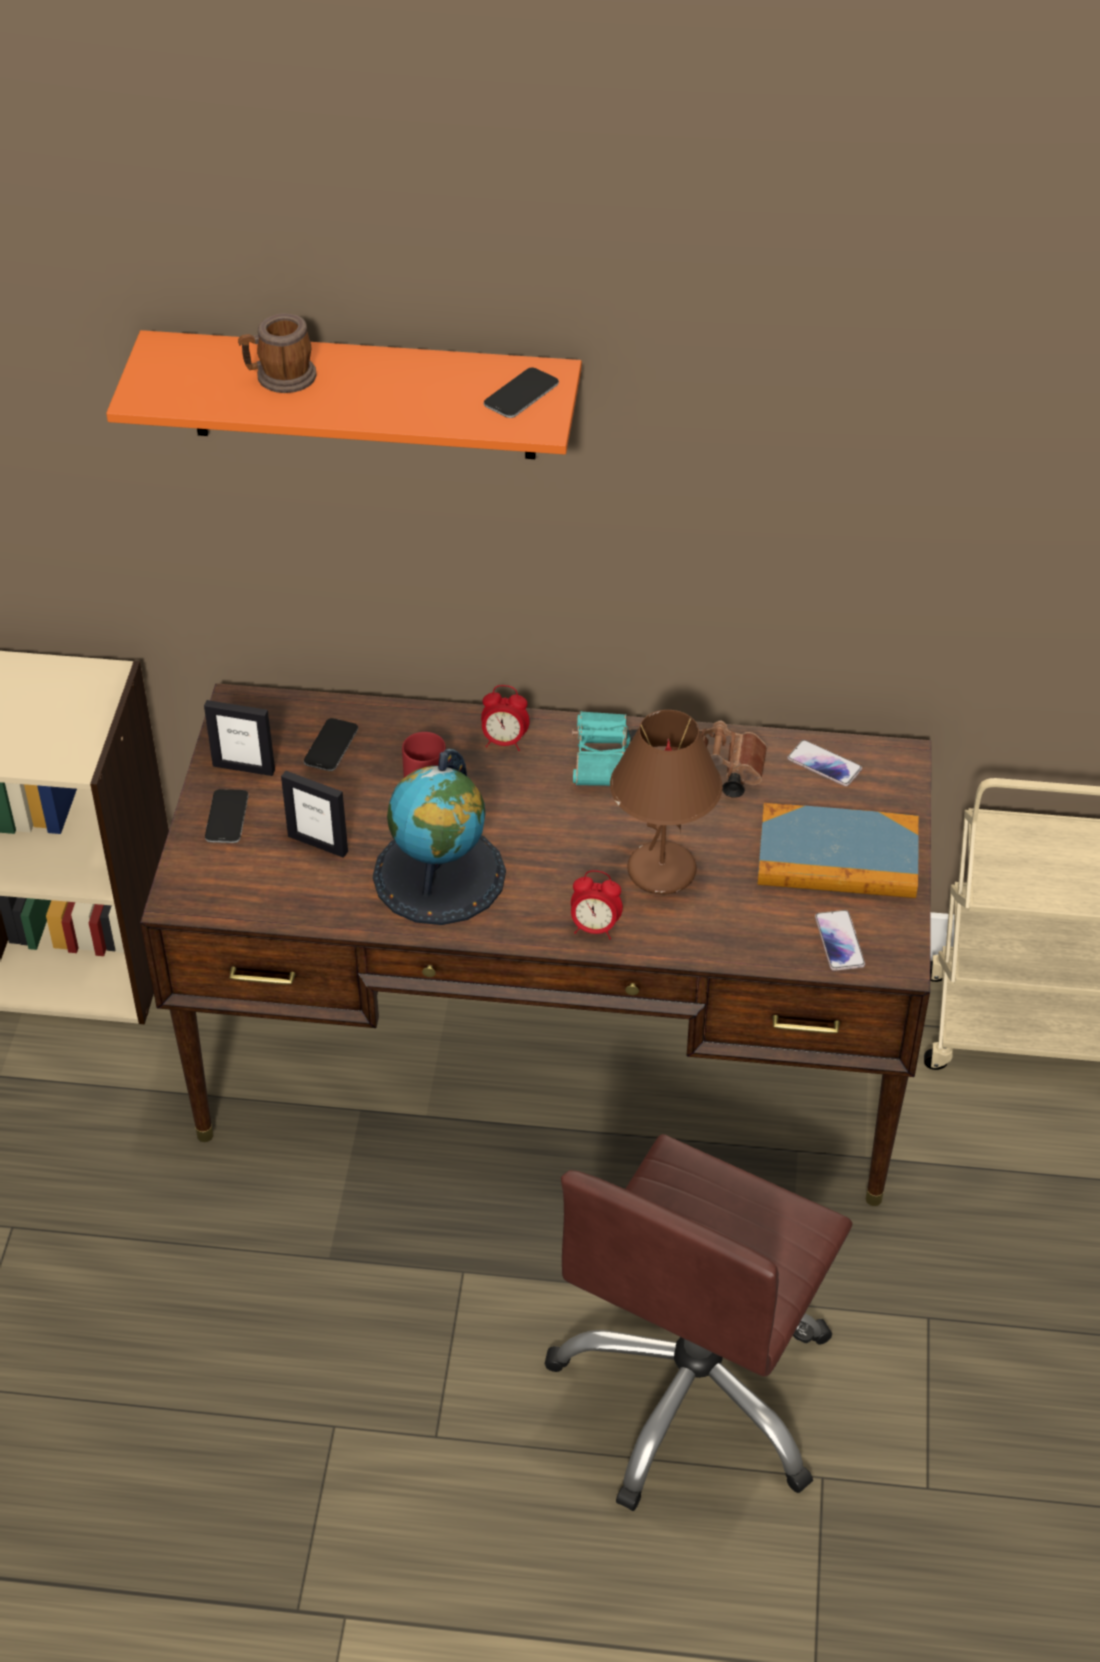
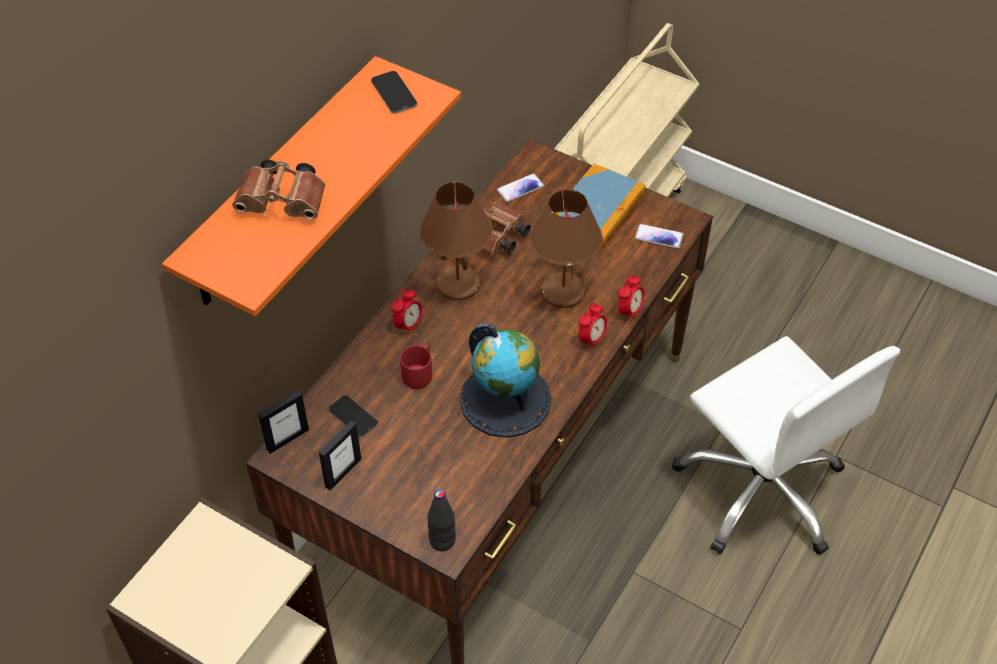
camera: 65 degrees left, 5 degrees up
phone [205,789,248,843] -> none
mug [238,313,317,393] -> brown binoculars [232,159,325,220]
picture frame [281,771,348,858] -> picture frame moved to [258,390,309,454]
brown office chair [544,1134,852,1511] -> white office chair [672,336,900,555]
turquoise binoculars [572,711,638,786] -> brown table lamp [419,182,493,300]
none -> black bottle [427,489,456,551]
none -> alarm clock [618,275,644,322]

